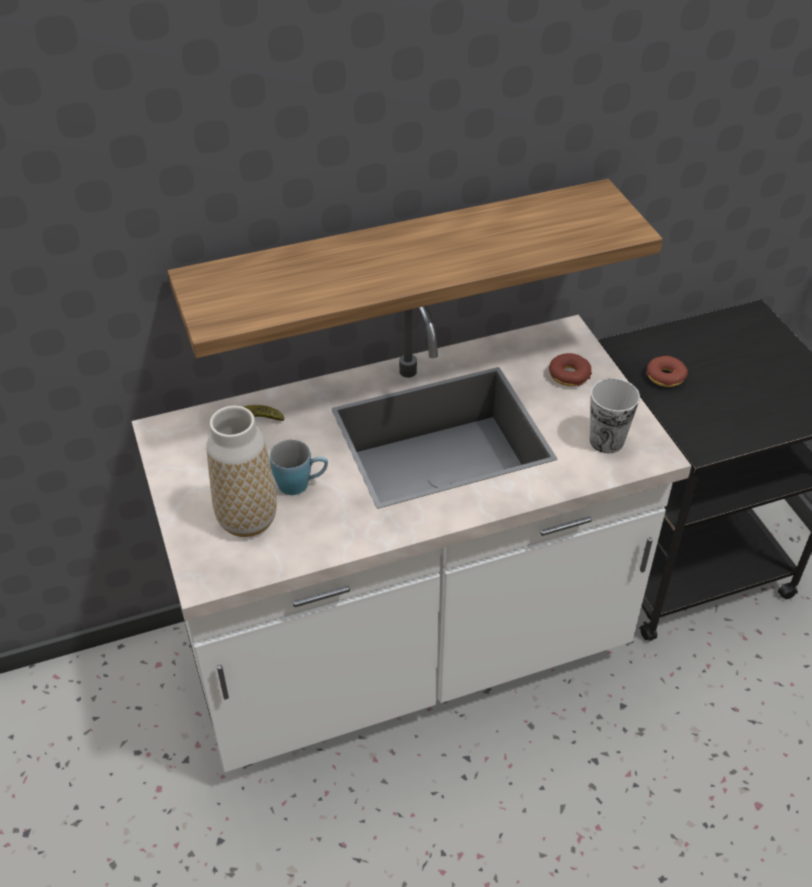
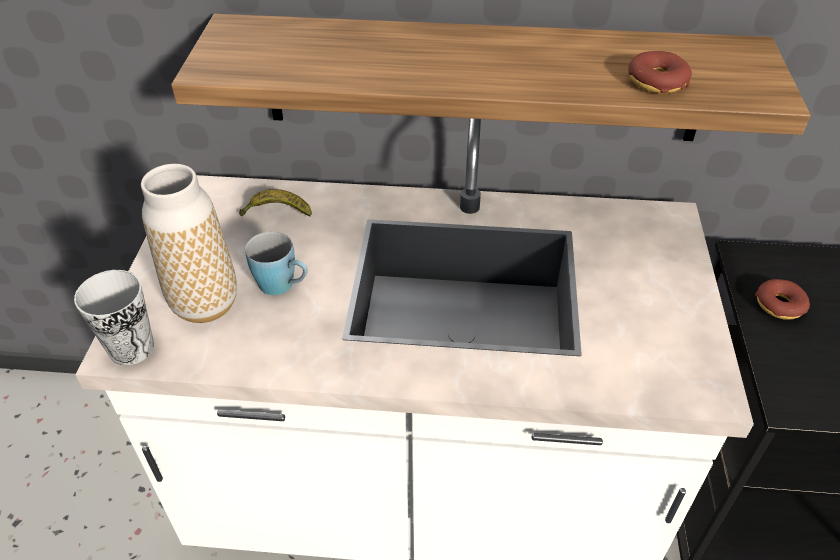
camera: 25 degrees right, 0 degrees up
donut [549,353,592,386] -> donut moved to [628,51,692,93]
cup [590,378,640,453] -> cup moved to [74,270,154,365]

